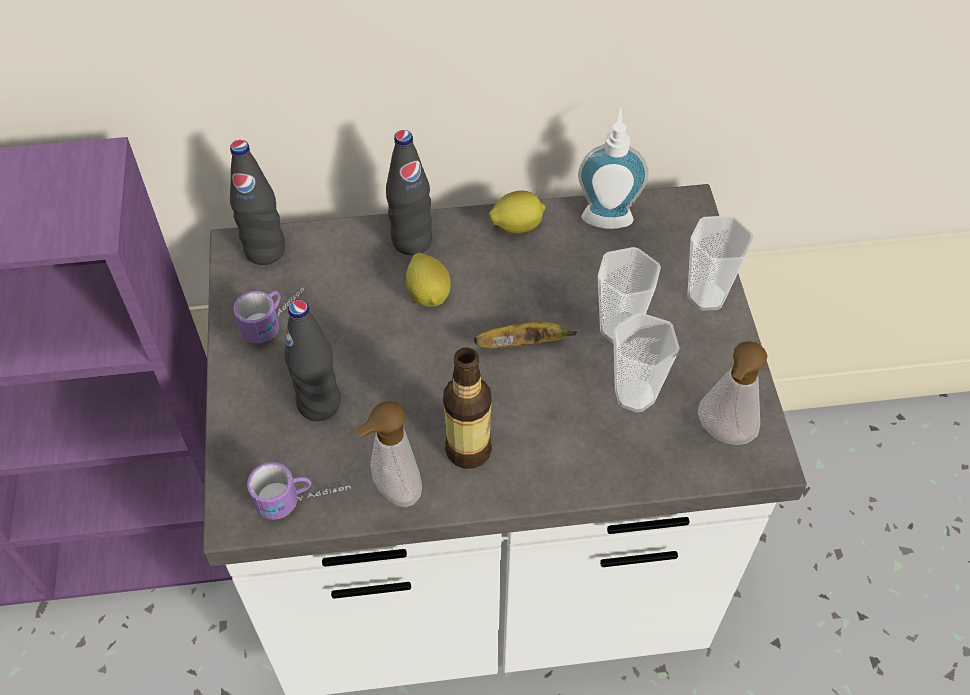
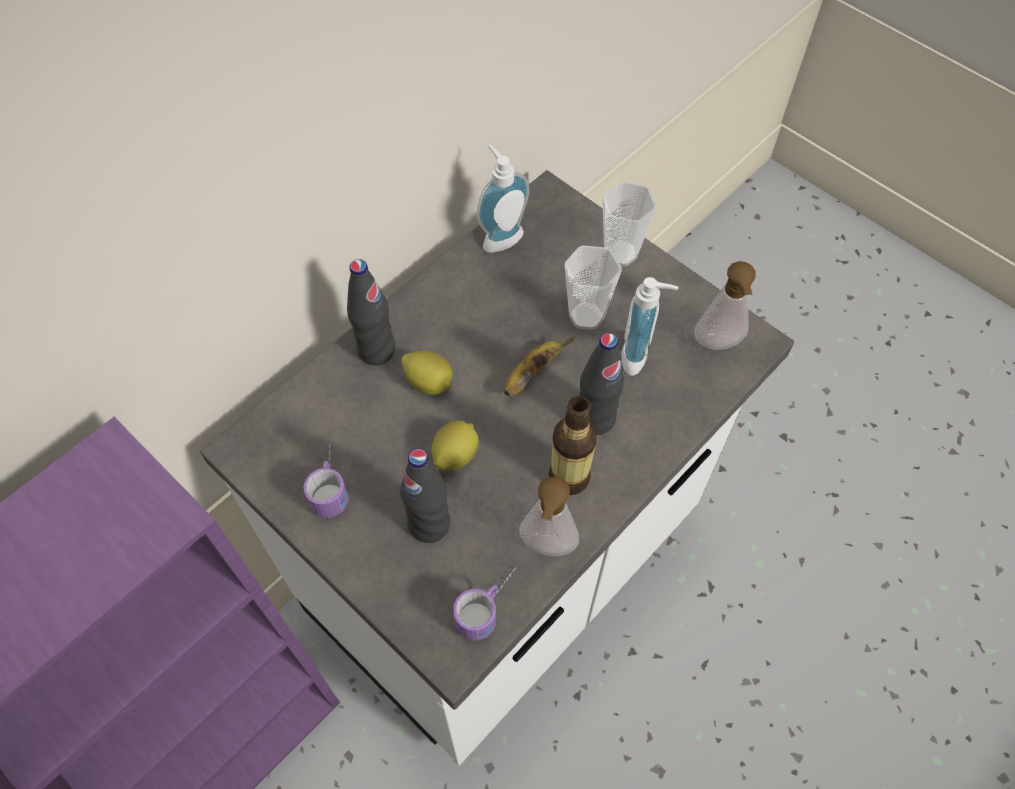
camera: 40 degrees left, 5 degrees up
black bottle [230,140,285,265] -> black bottle moved to [579,333,624,435]
lemon [489,191,546,234] -> lemon moved to [432,421,479,471]
cup [613,313,680,412] -> soap dispenser [621,277,679,376]

